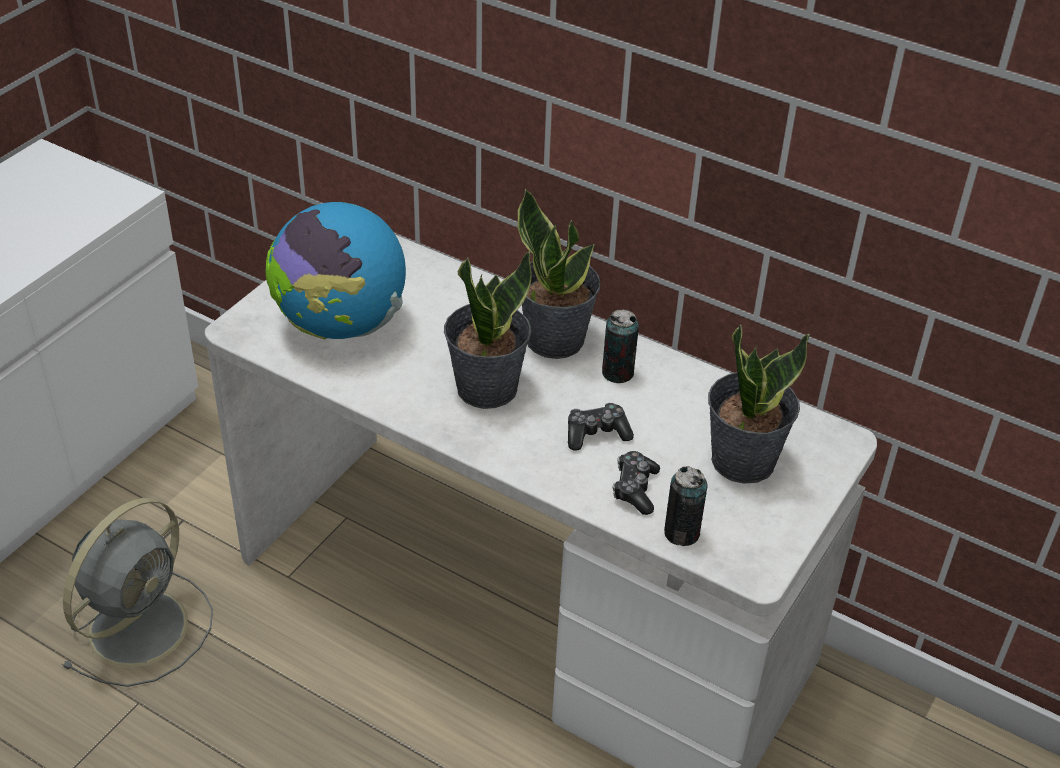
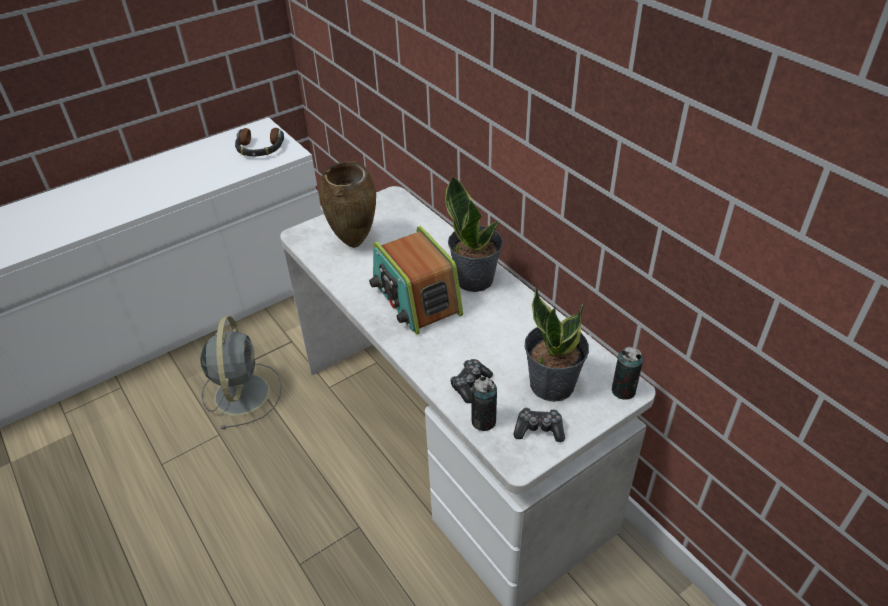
camera: 25 degrees right, 0 degrees up
grey fan [62,498,213,687] -> grey fan turned 60 degrees counterclockwise [200,316,282,429]
globe [266,202,406,340] -> brown vase [319,161,376,248]
potted plant [444,251,532,409] -> radio [369,226,463,335]
game controller [568,403,634,451] -> game controller moved to [514,407,565,442]
can [602,310,639,383] -> can moved to [612,347,643,400]
none -> headphones [235,128,284,156]

